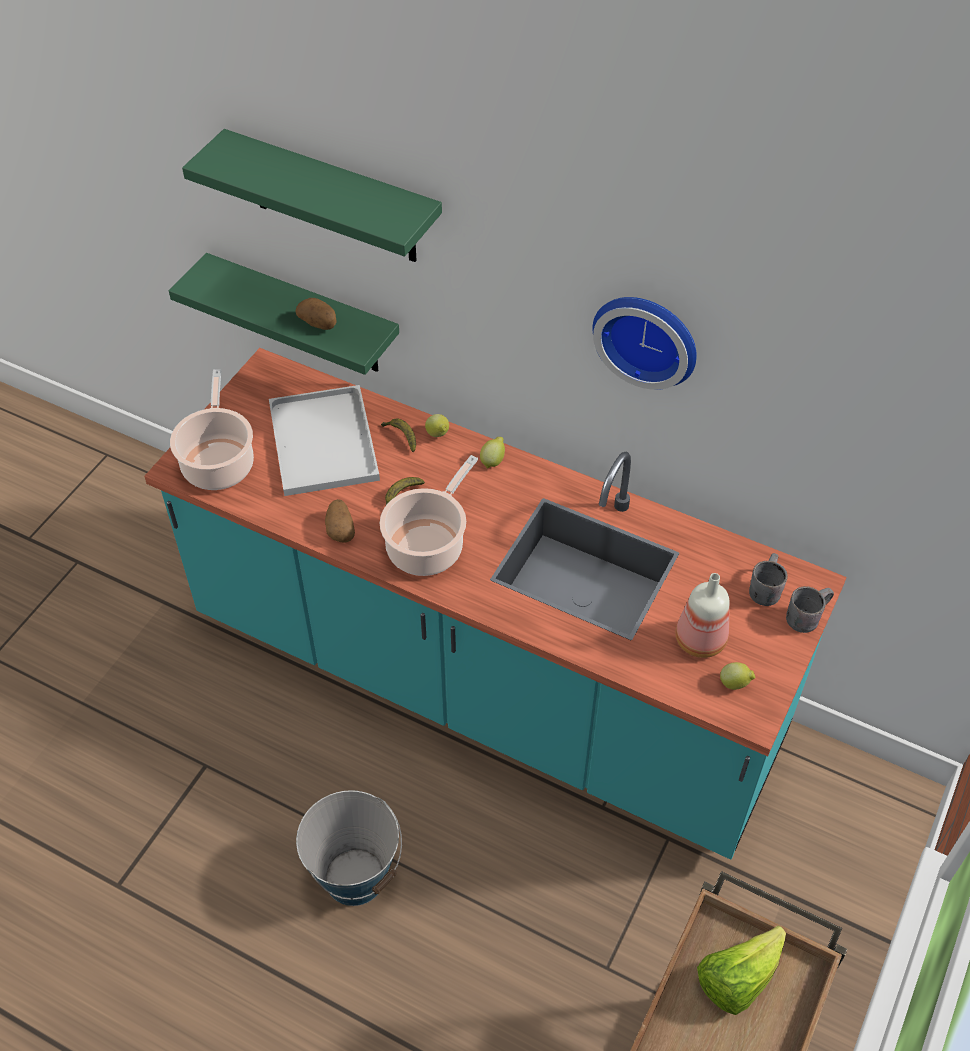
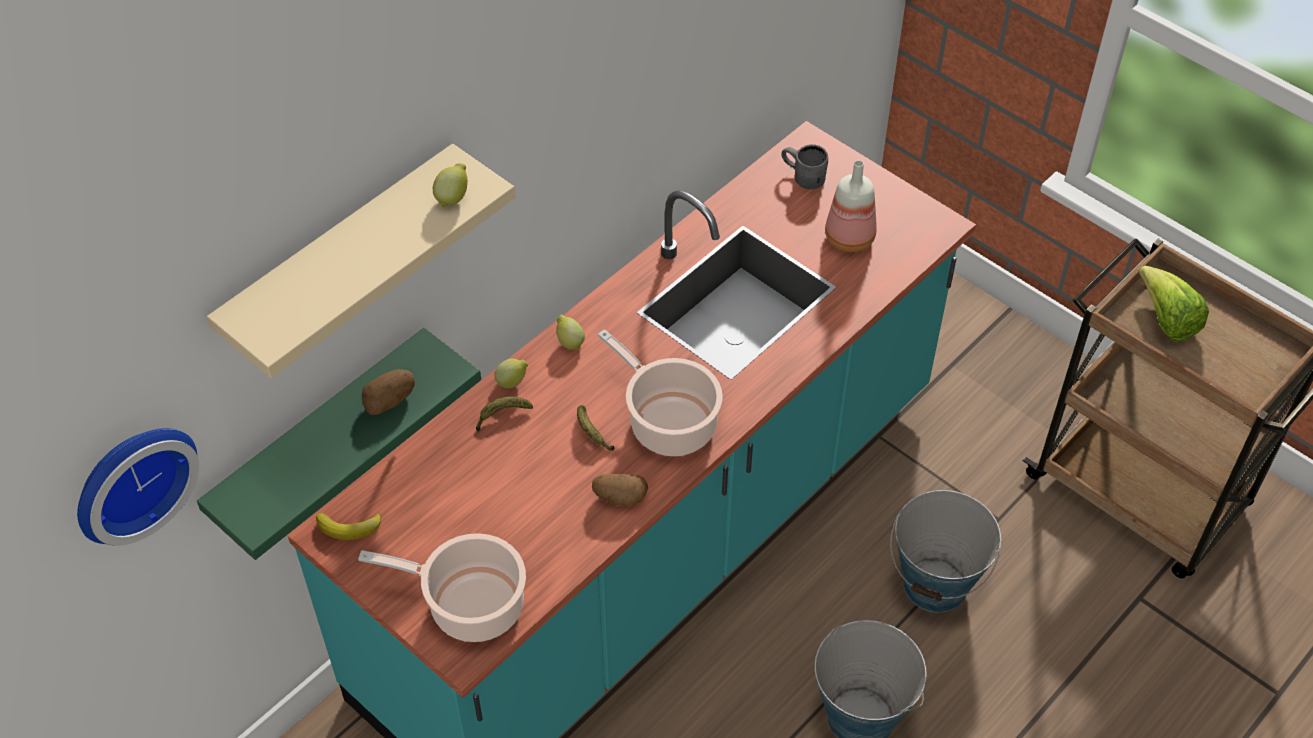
camera: 75 degrees left, 0 degrees up
green shelf [182,129,442,262] -> beige shelf [207,144,515,378]
white tray [269,385,380,496] -> none
wall clock [592,297,697,390] -> wall clock moved to [77,428,199,546]
lemon [720,662,755,690] -> lemon moved to [433,163,468,207]
grey mug [786,586,834,633] -> none
none -> banana [316,512,381,540]
none -> bucket [890,490,1001,613]

